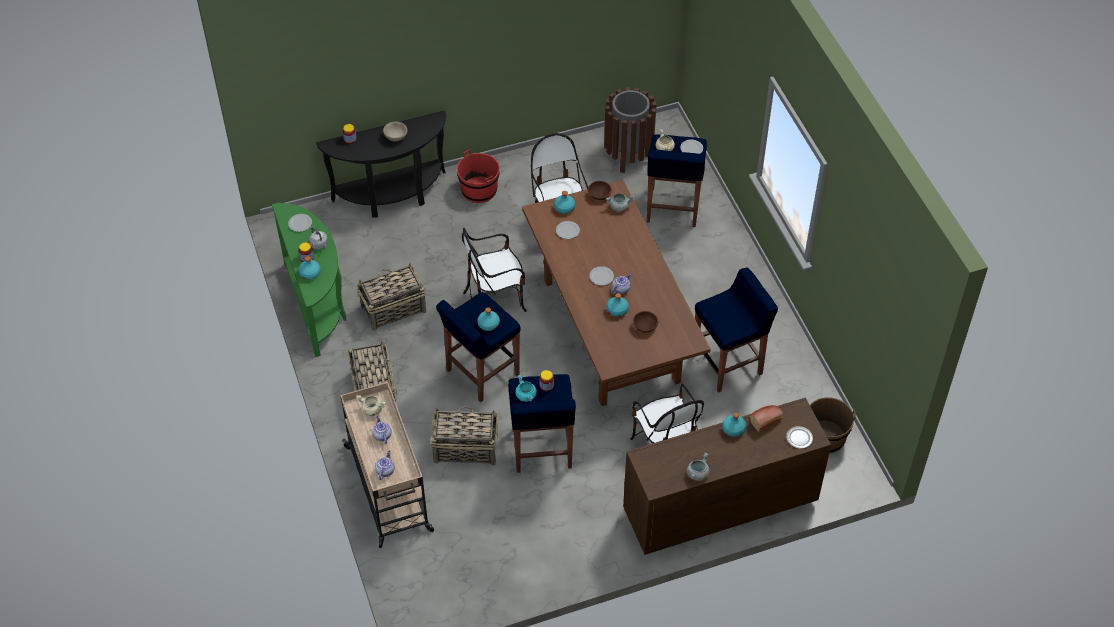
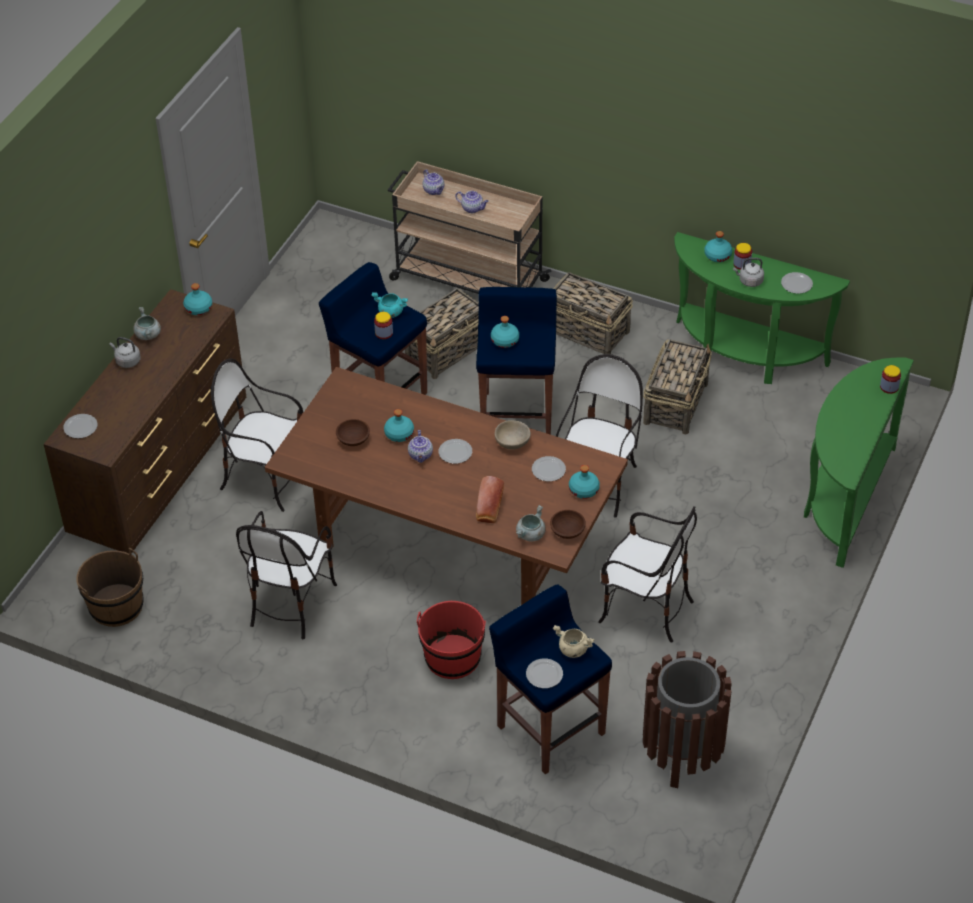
camera: 135 degrees right, 5 degrees down
black console table [316,110,446,218] -> green console table [804,358,914,568]
beige cooking pot [356,395,386,416] -> none
beige bowl [383,122,407,141] -> beige bowl moved to [495,420,531,450]
red bucket [457,150,500,203] -> red bucket moved to [417,601,486,679]
blue stool [695,268,778,393] -> chair [236,511,337,639]
turquoise bottle [722,412,746,437] -> turquoise bottle moved to [183,283,212,315]
bread [750,405,783,432] -> bread moved to [476,476,504,523]
none -> grey kettle [109,337,141,368]

